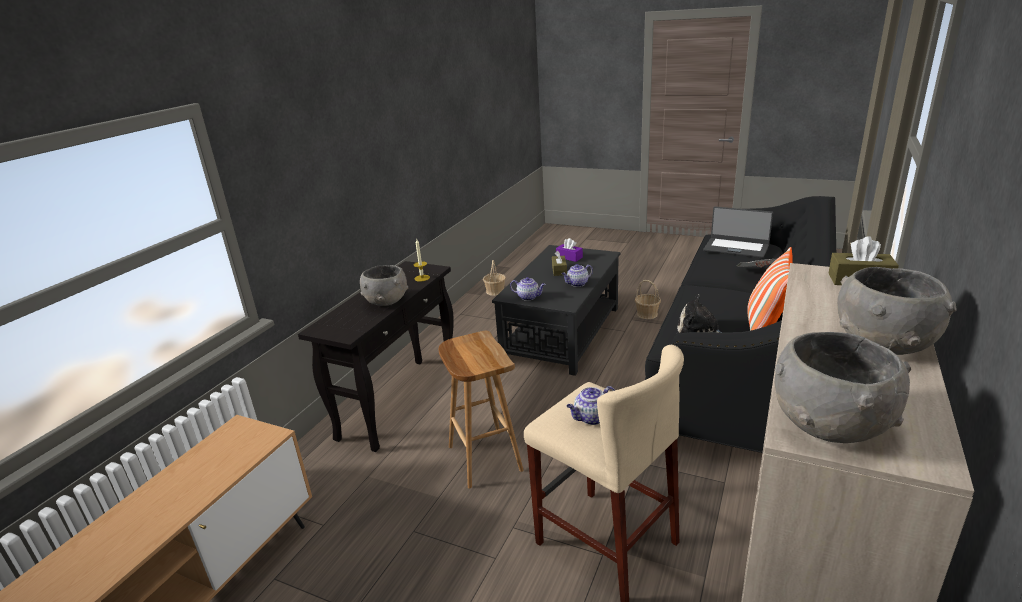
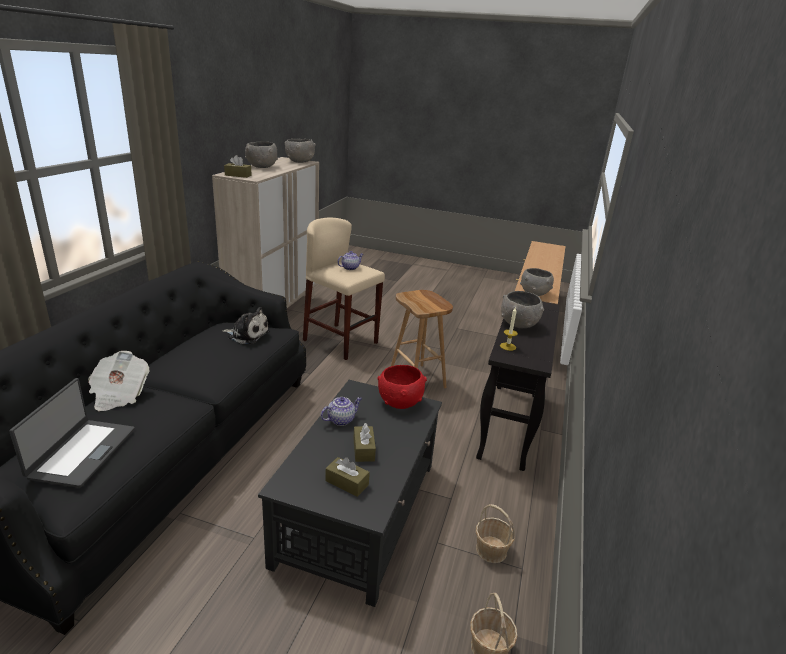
camera: 170 degrees right, 0 degrees up
teapot [510,277,545,301] -> red bowl [377,365,427,409]
purple tissue box [556,238,583,262] -> brown tissue box [325,457,370,497]
basket [635,280,661,319] -> basket moved to [476,504,515,563]
laptop [703,207,773,258] -> laptop turned 75 degrees clockwise [9,378,135,488]
pillow [747,247,793,331] -> none
none -> grey bowl [520,268,554,296]

